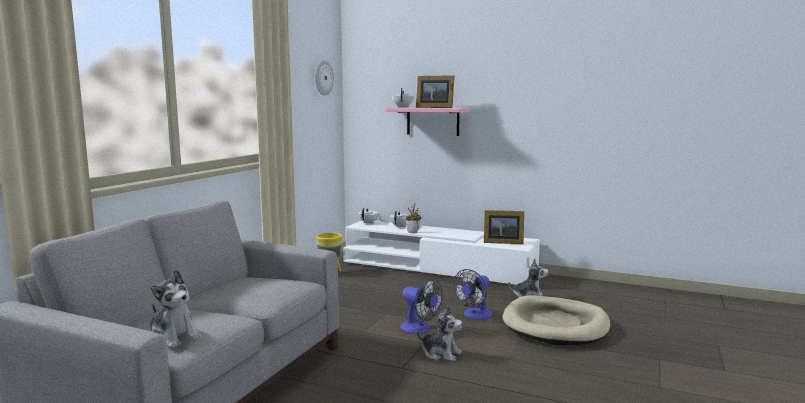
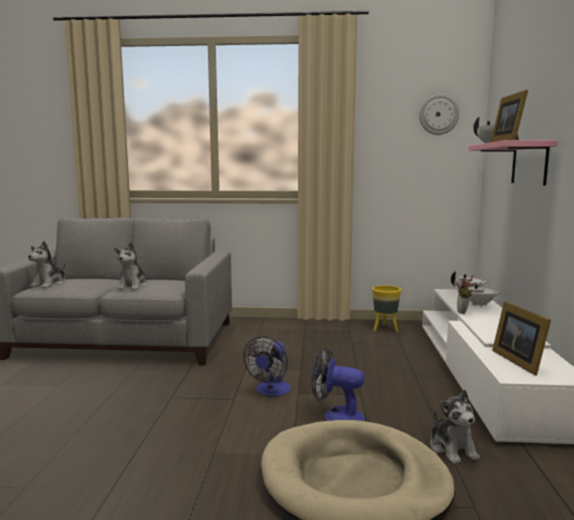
camera: 70 degrees right, 0 degrees up
plush toy [417,305,463,361] -> plush toy moved to [114,242,147,290]

